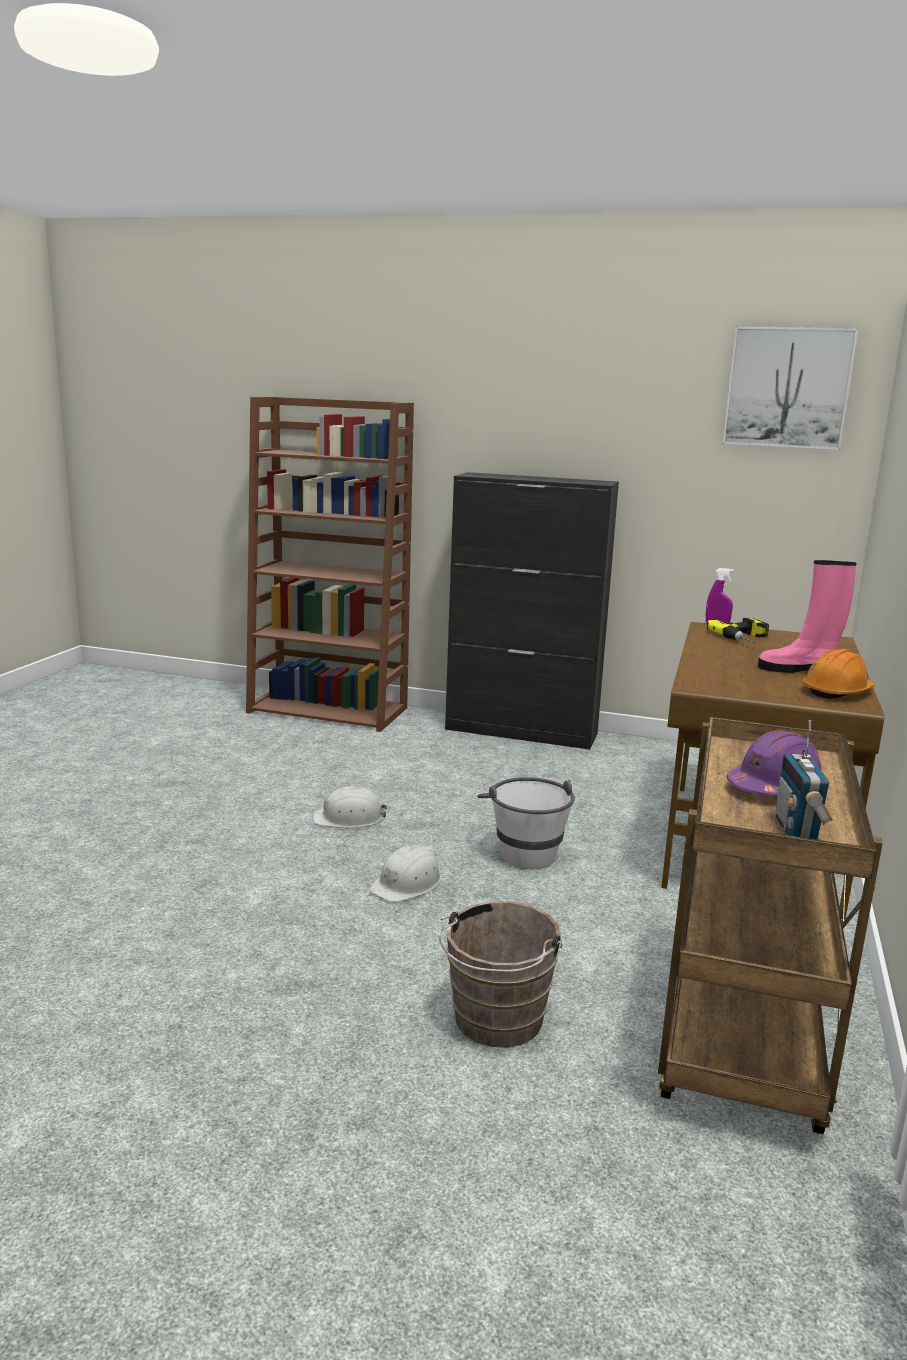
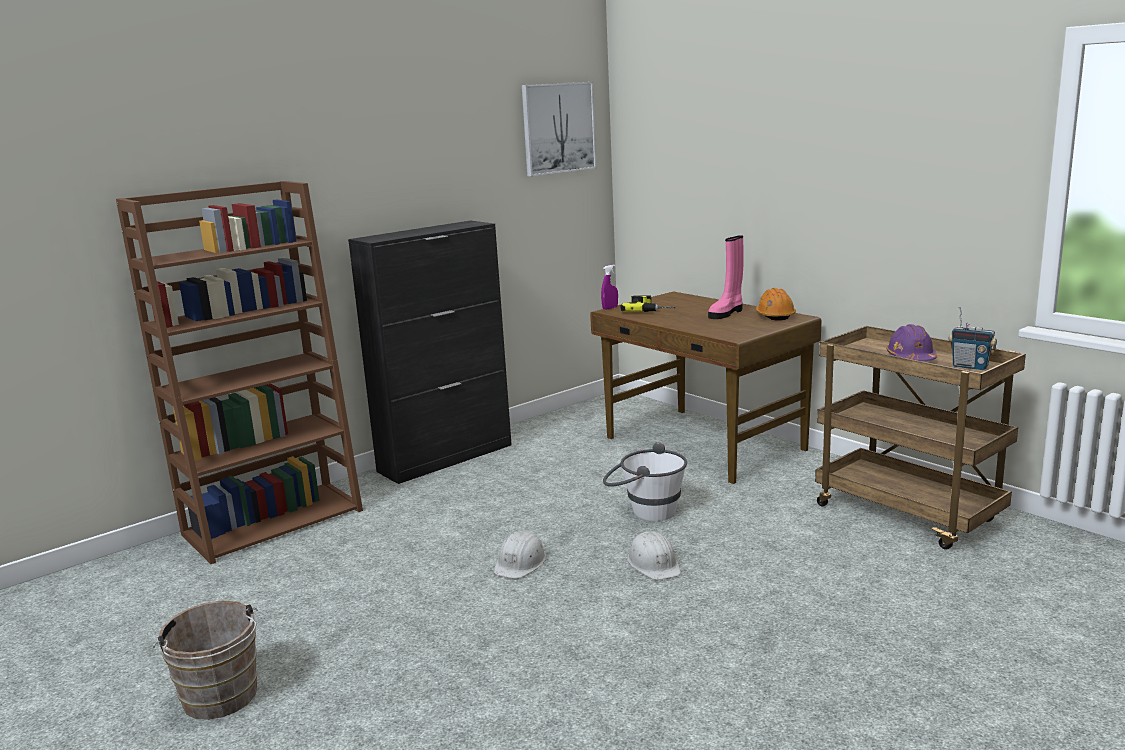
camera: 55 degrees left, 0 degrees up
brown bucket [439,901,562,1047] -> brown bucket moved to [153,601,258,720]

